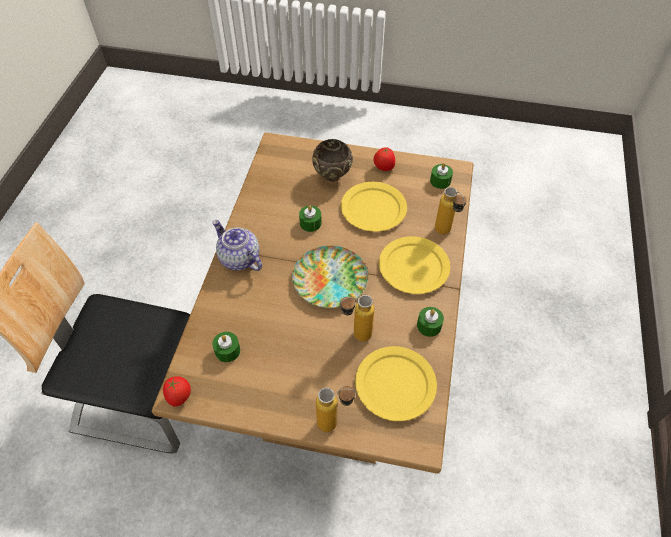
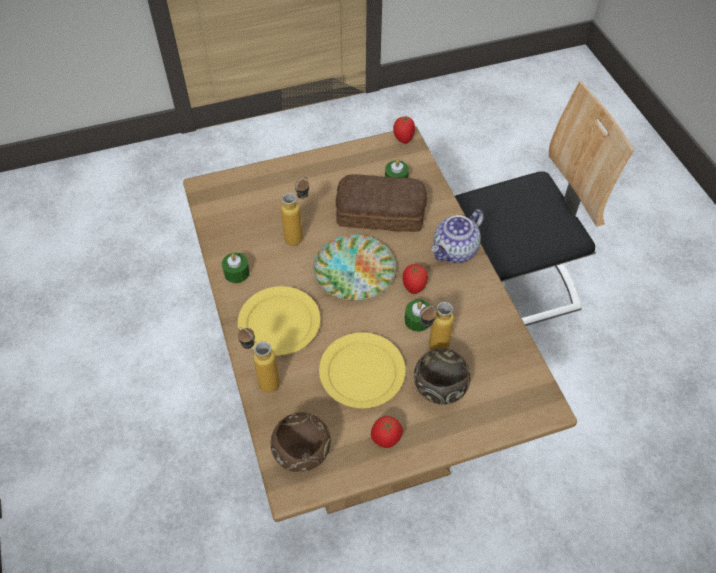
camera: 150 degrees right, 0 degrees up
teapot [212,220,262,271] -> teapot turned 120 degrees clockwise [431,209,484,263]
bottle [316,386,356,432] -> bottle moved to [420,302,454,350]
yellow plate [355,346,437,421] -> none
green candle [430,163,453,189] -> brown bowl [271,412,331,472]
none -> bread [336,174,427,232]
none -> tomato [403,264,428,294]

